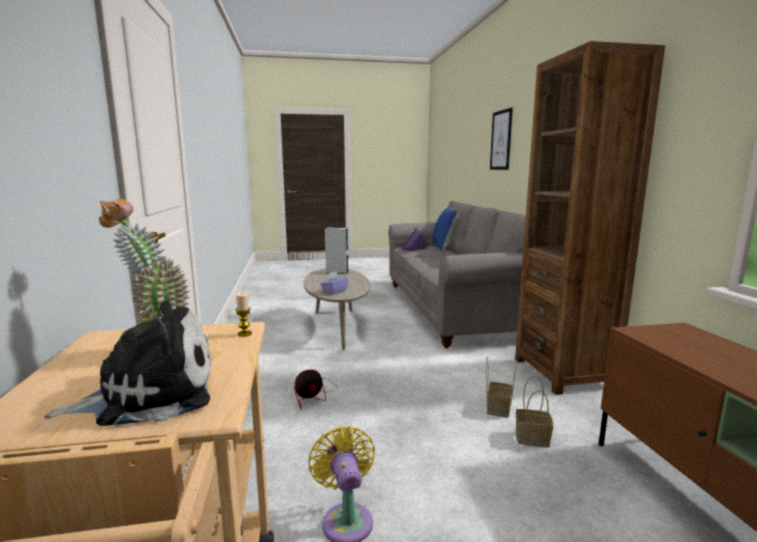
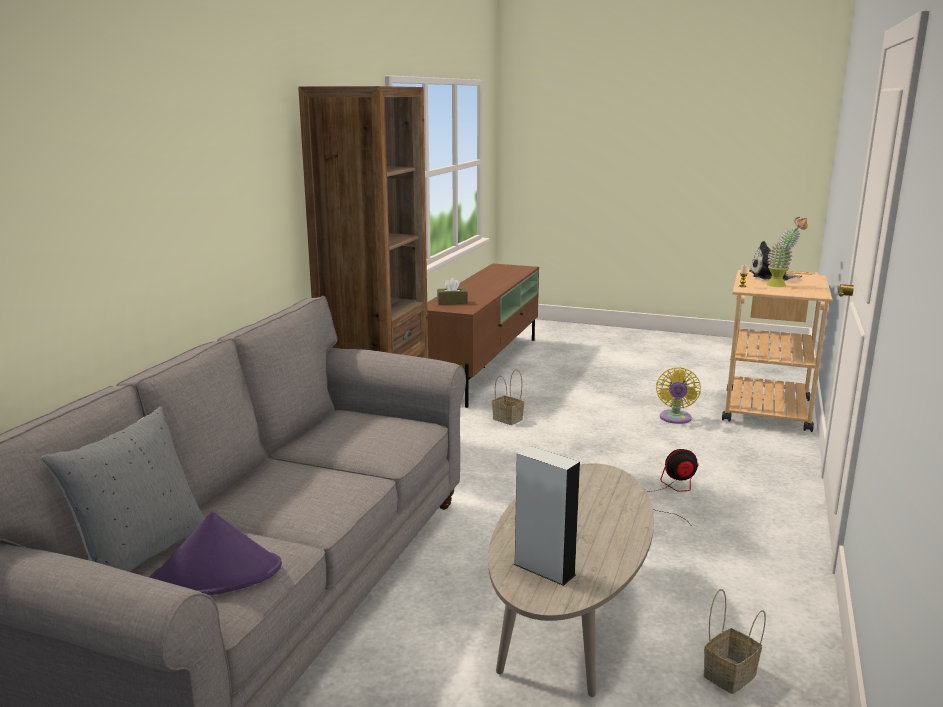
camera: 150 degrees left, 5 degrees up
purple tissue box [321,271,349,295] -> none
blue pillow [432,207,459,251] -> grey pillow [41,407,205,572]
basket [486,356,517,418] -> basket moved to [704,589,766,694]
picture [490,108,513,170] -> none
none -> brown tissue box [437,278,468,305]

